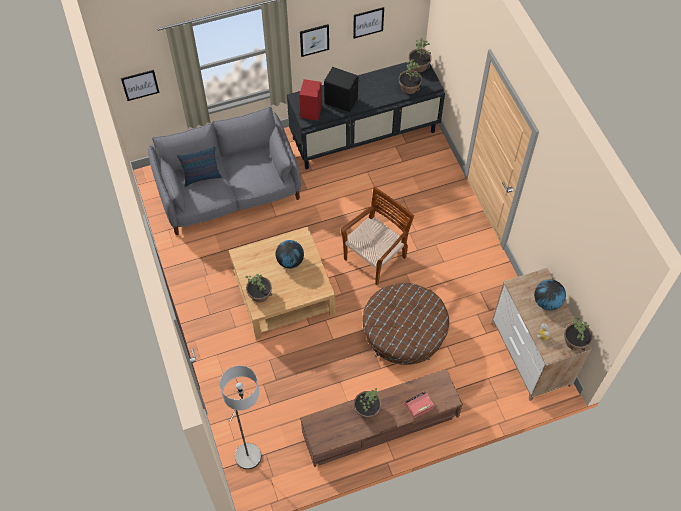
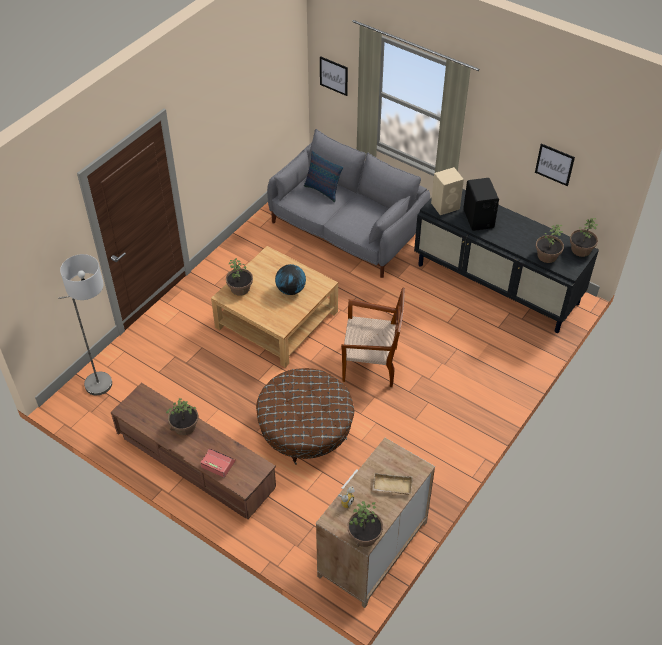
camera: 55 degrees right, 10 degrees down
red speaker [299,79,322,121] -> beige speaker [431,167,464,215]
picture [300,24,329,57] -> none
globe [534,279,566,310] -> beige tray [372,473,413,495]

